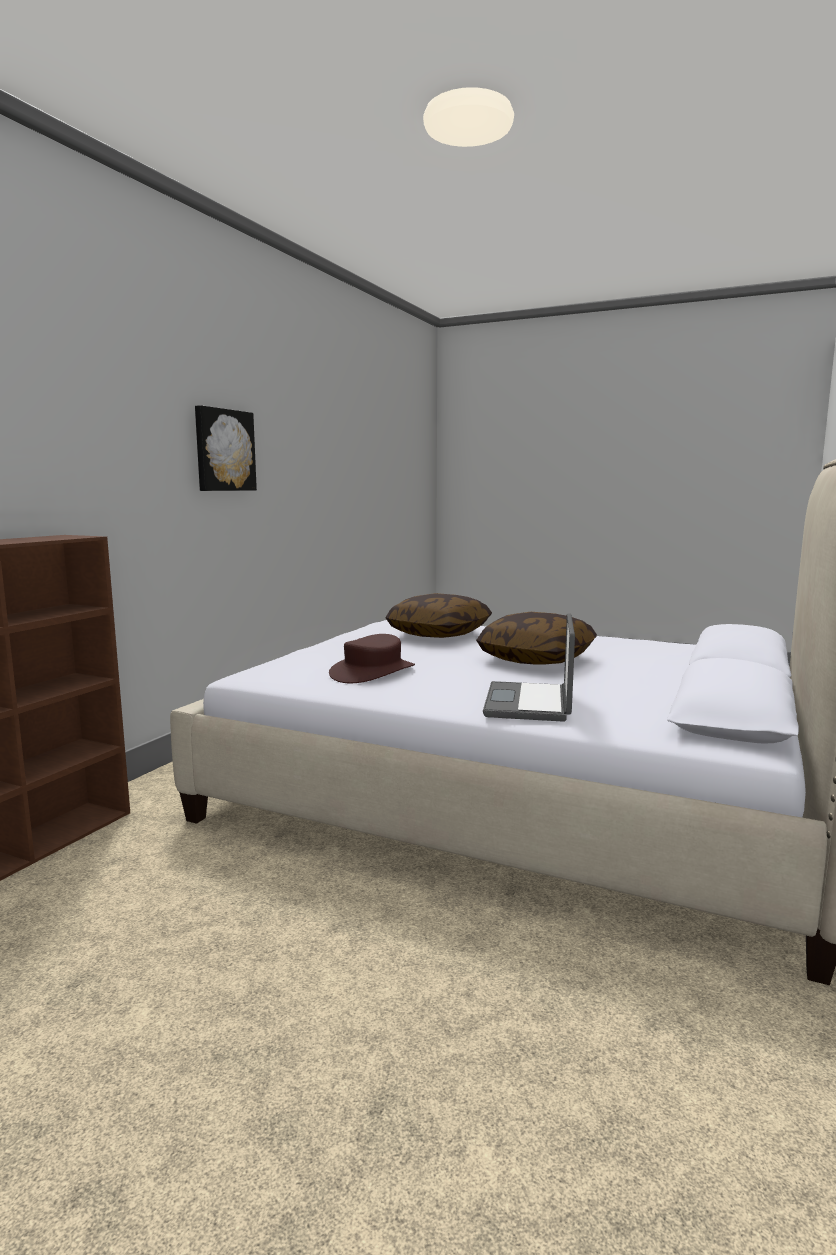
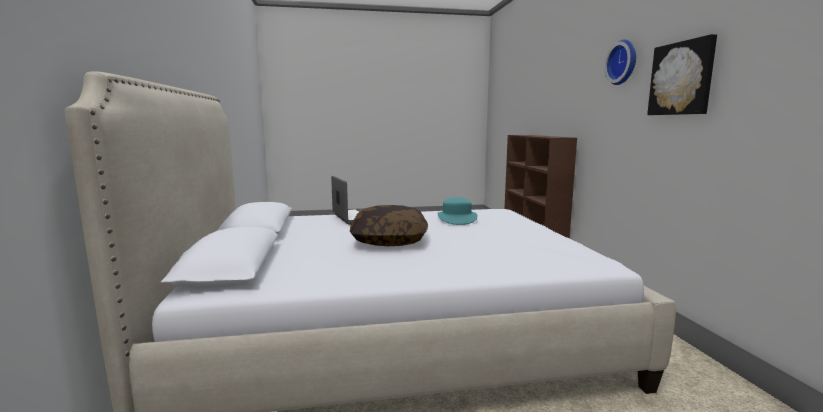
camera: 145 degrees right, 0 degrees up
brown hat [329,634,415,683] -> turquoise hat [437,197,477,225]
pillow [385,593,492,638] -> none
none -> wall clock [604,39,636,85]

